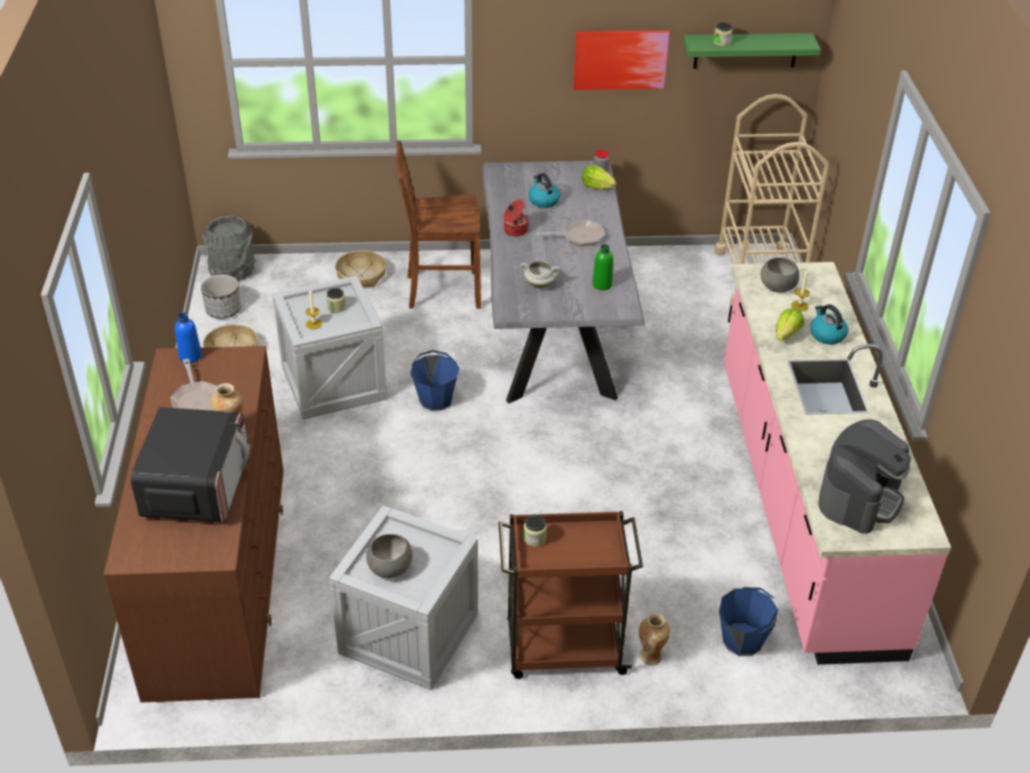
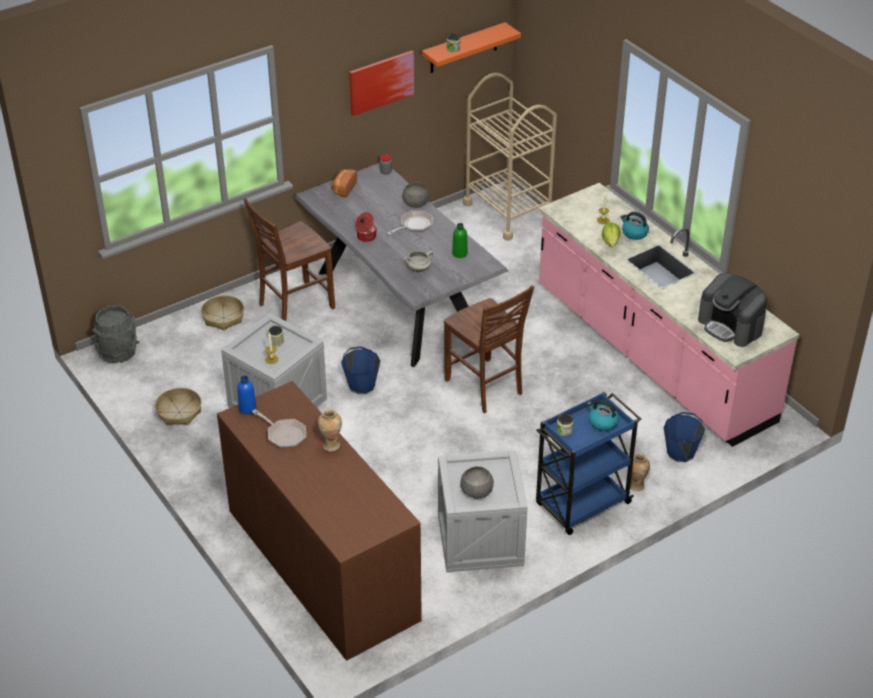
camera: 30 degrees left, 0 degrees up
microwave [130,407,250,522] -> none
planter [201,274,241,319] -> none
brown cart [498,511,643,679] -> blue cart [536,392,641,535]
kettle [528,173,560,208] -> kettle moved to [587,400,619,431]
lettuce [582,165,616,189] -> none
green shelf [683,33,821,69] -> orange shelf [422,22,521,73]
grey bowl [761,257,800,293] -> grey bowl moved to [402,182,430,208]
coffee machine [819,419,911,534] -> coffee machine turned 135 degrees clockwise [698,273,767,347]
none -> bread [331,169,357,198]
none -> brown chair [444,285,534,413]

